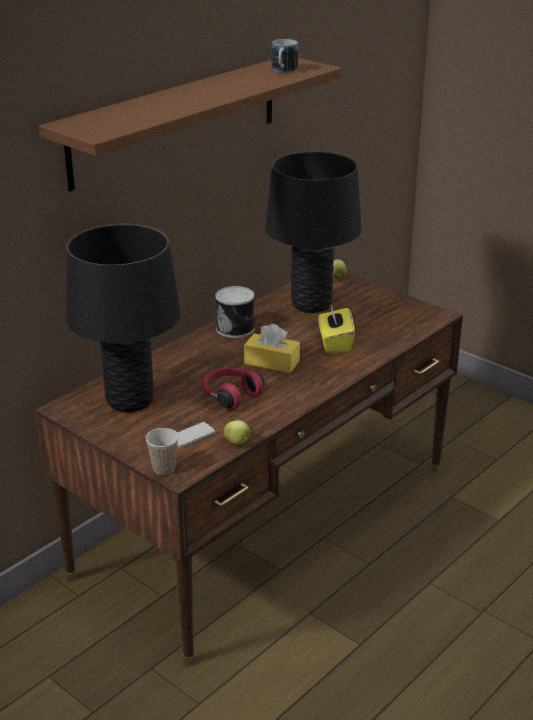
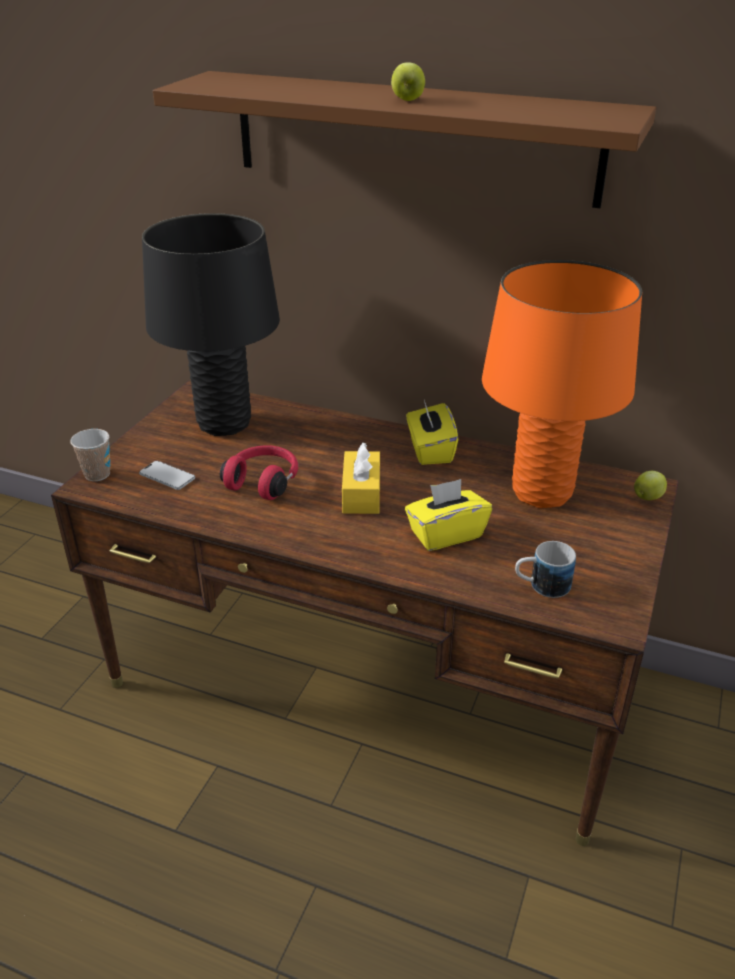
camera: 70 degrees right, 5 degrees up
can [215,286,255,338] -> yellow tissue box [407,400,458,465]
apple [224,420,250,445] -> apple moved to [391,62,425,101]
black table lamp [265,151,361,313] -> orange table lamp [482,260,642,508]
mug [272,39,298,73] -> mug moved to [515,541,576,598]

